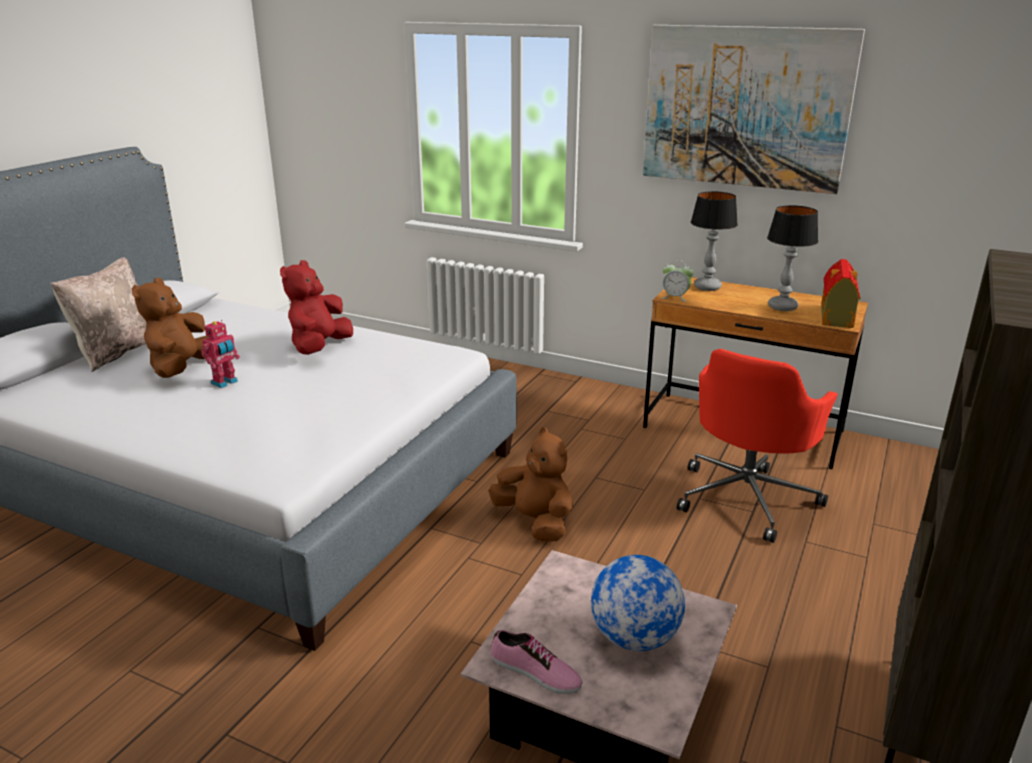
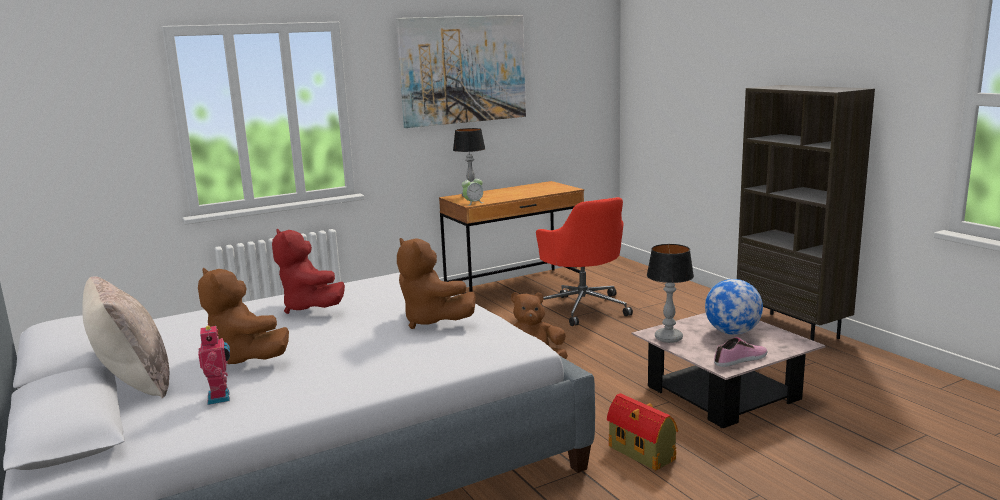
camera: 55 degrees left, 10 degrees down
toy robot [201,320,240,388] -> toy robot moved to [198,324,230,405]
table lamp [767,205,818,311] -> table lamp moved to [647,244,694,343]
toy house [821,259,860,328] -> toy house moved to [607,393,678,471]
none -> brown plush toy [397,238,476,329]

